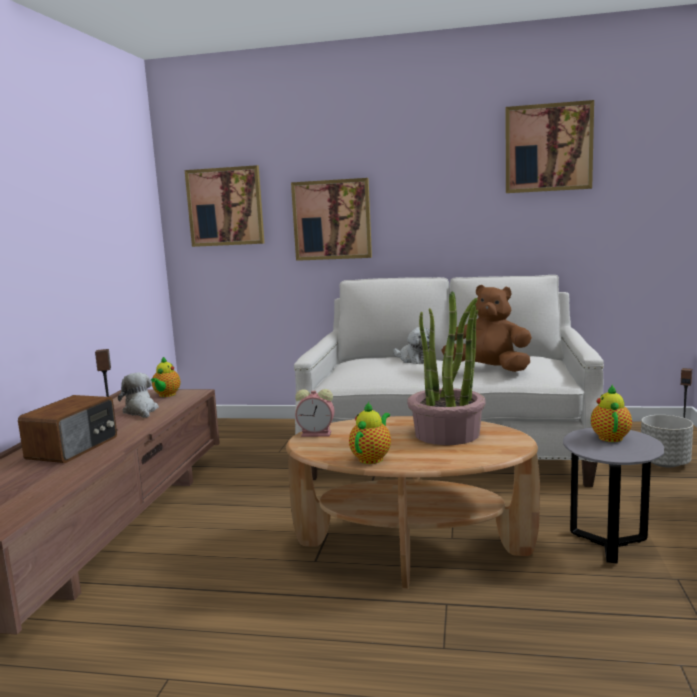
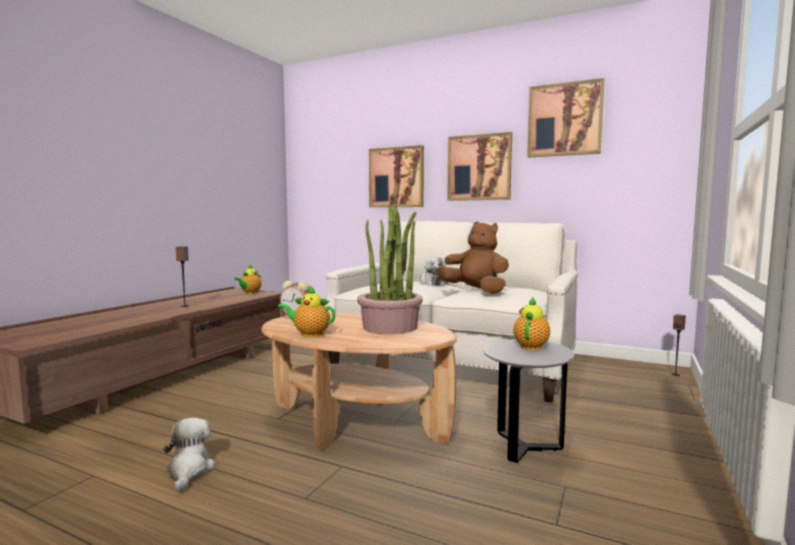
camera: 15 degrees right, 5 degrees down
radio [18,395,117,463] -> none
plush toy [118,372,159,418] -> plush toy moved to [163,418,215,492]
picture [185,165,264,247] -> picture moved to [447,132,512,201]
teapot [349,402,391,464] -> teapot turned 120 degrees counterclockwise [278,286,335,337]
grey planter [641,415,693,468] -> none

